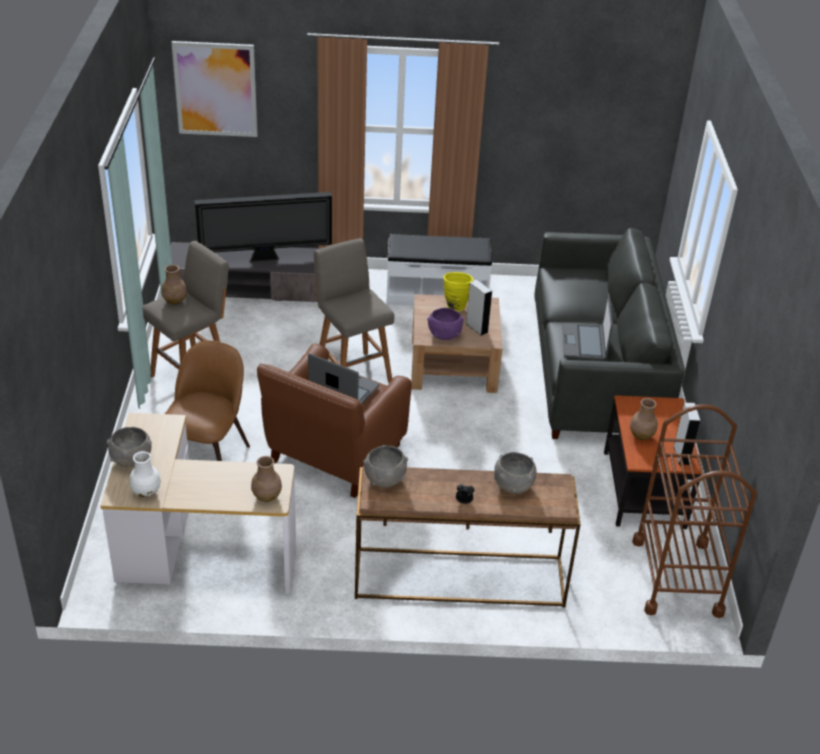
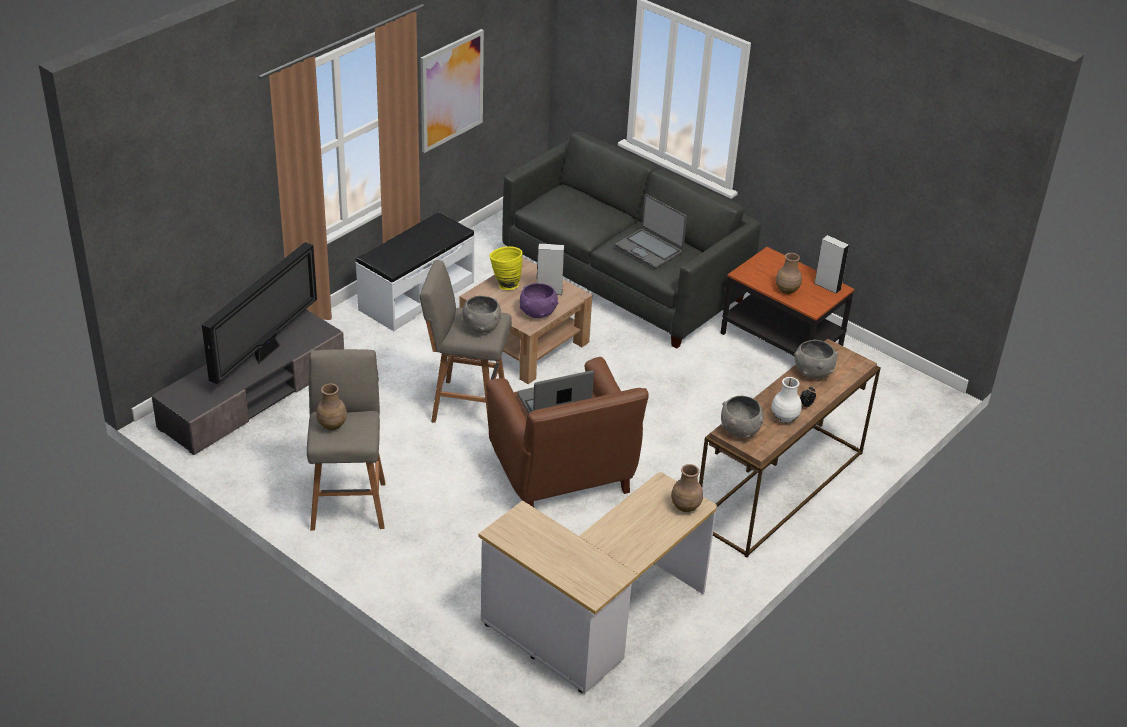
camera: 50 degrees left, 0 degrees up
grey bowl [107,427,152,467] -> grey bowl moved to [462,296,502,333]
white vase [129,451,161,498] -> white vase moved to [771,377,802,423]
brown chair [165,340,250,461] -> none
picture [172,41,258,137] -> picture moved to [420,29,484,153]
brown cart [632,404,757,618] -> none

